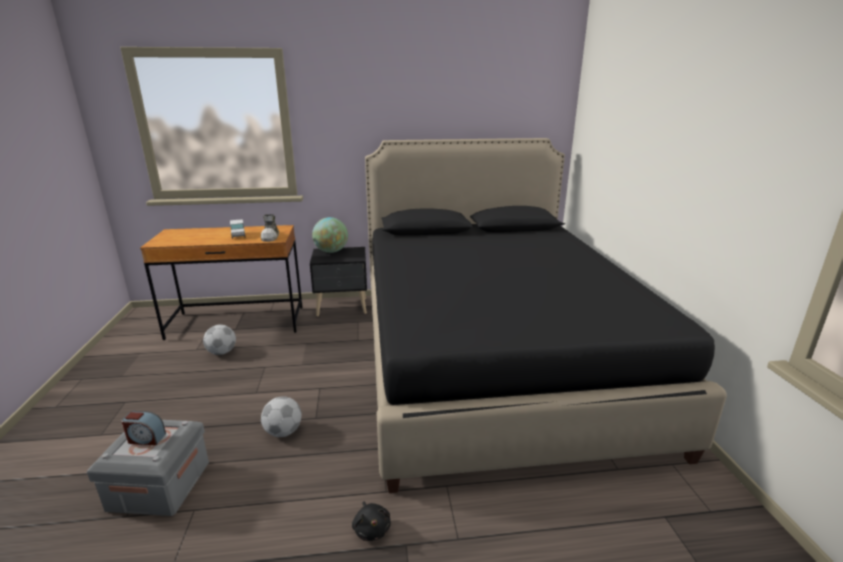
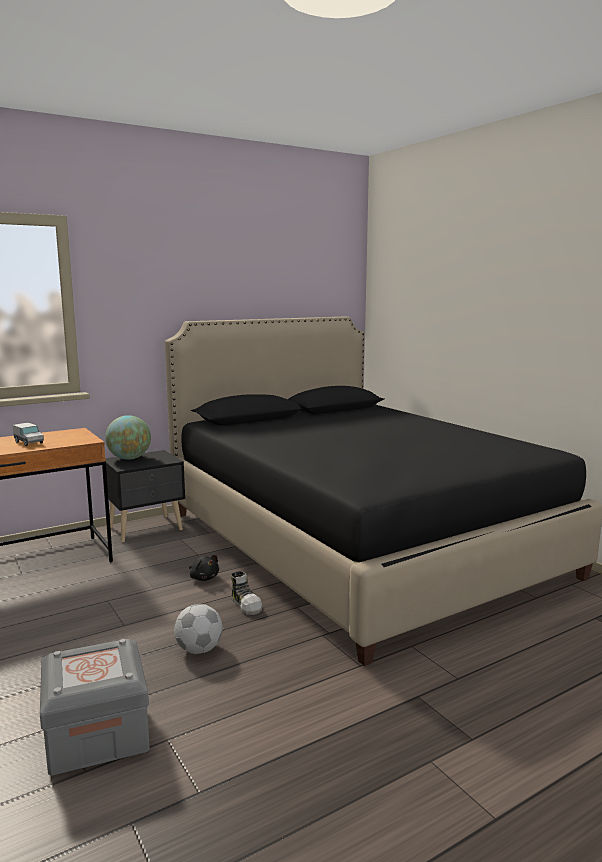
camera: 25 degrees left, 10 degrees down
alarm clock [121,411,166,445] -> none
football [203,325,236,355] -> none
shoe [261,214,279,242] -> shoe moved to [231,571,263,615]
black plush toy [352,501,391,541] -> black plush toy moved to [189,555,219,581]

